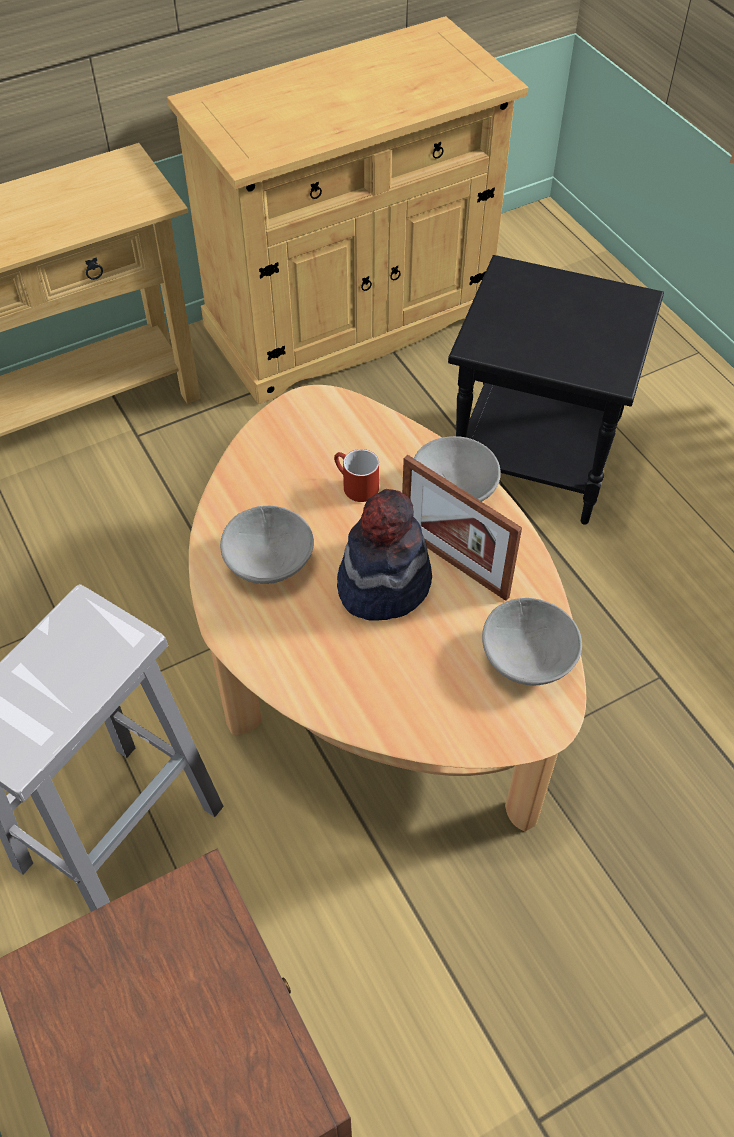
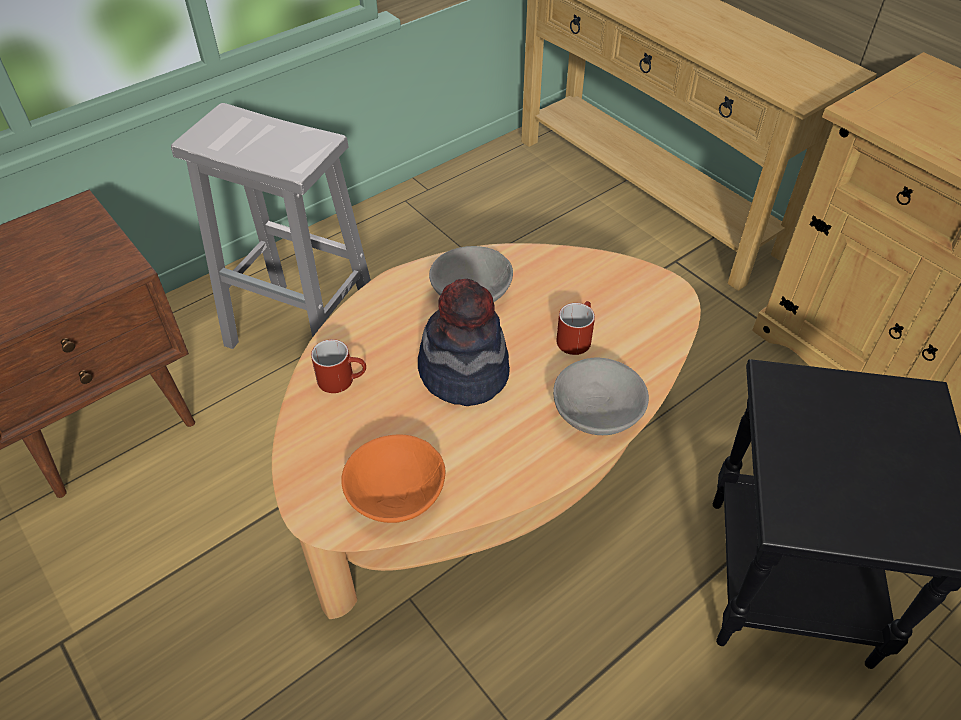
camera: 80 degrees right, 5 degrees down
picture frame [402,455,522,601] -> none
grey bowl [482,598,582,685] -> orange bowl [341,434,445,523]
none -> red mug [311,339,366,393]

